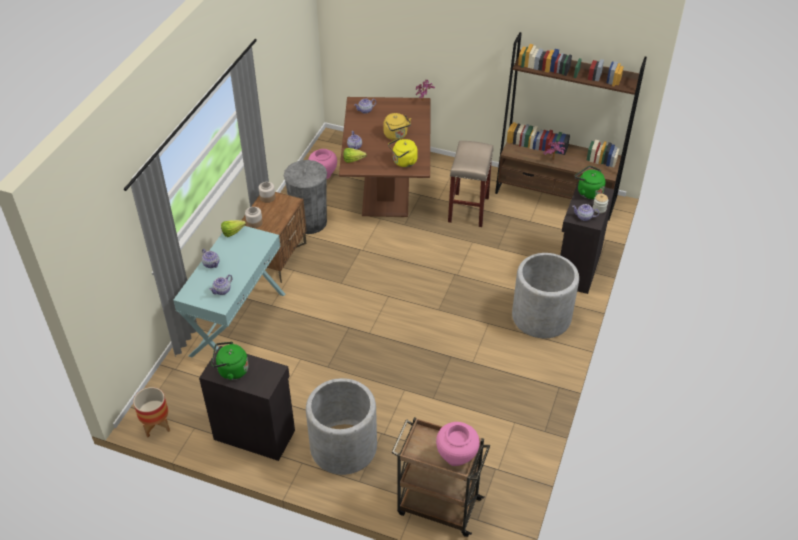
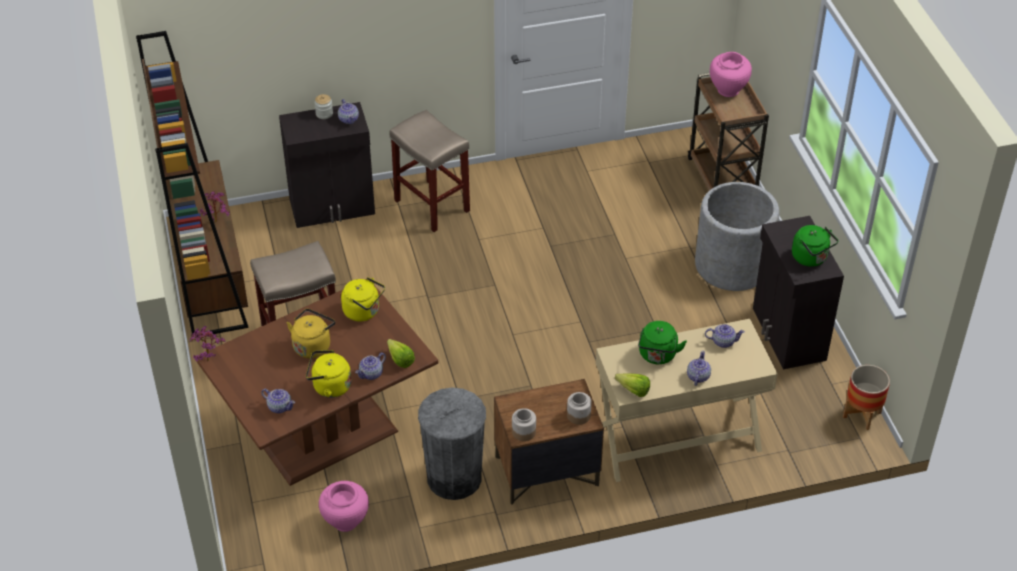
camera: 125 degrees left, 0 degrees up
turquoise console table [173,226,285,357] -> beige console table [596,319,778,482]
grey planter [512,253,579,338] -> beige stool [390,110,470,232]
green kettle [575,166,606,199] -> green kettle moved to [638,321,687,364]
none -> yellow kettle [306,350,351,398]

